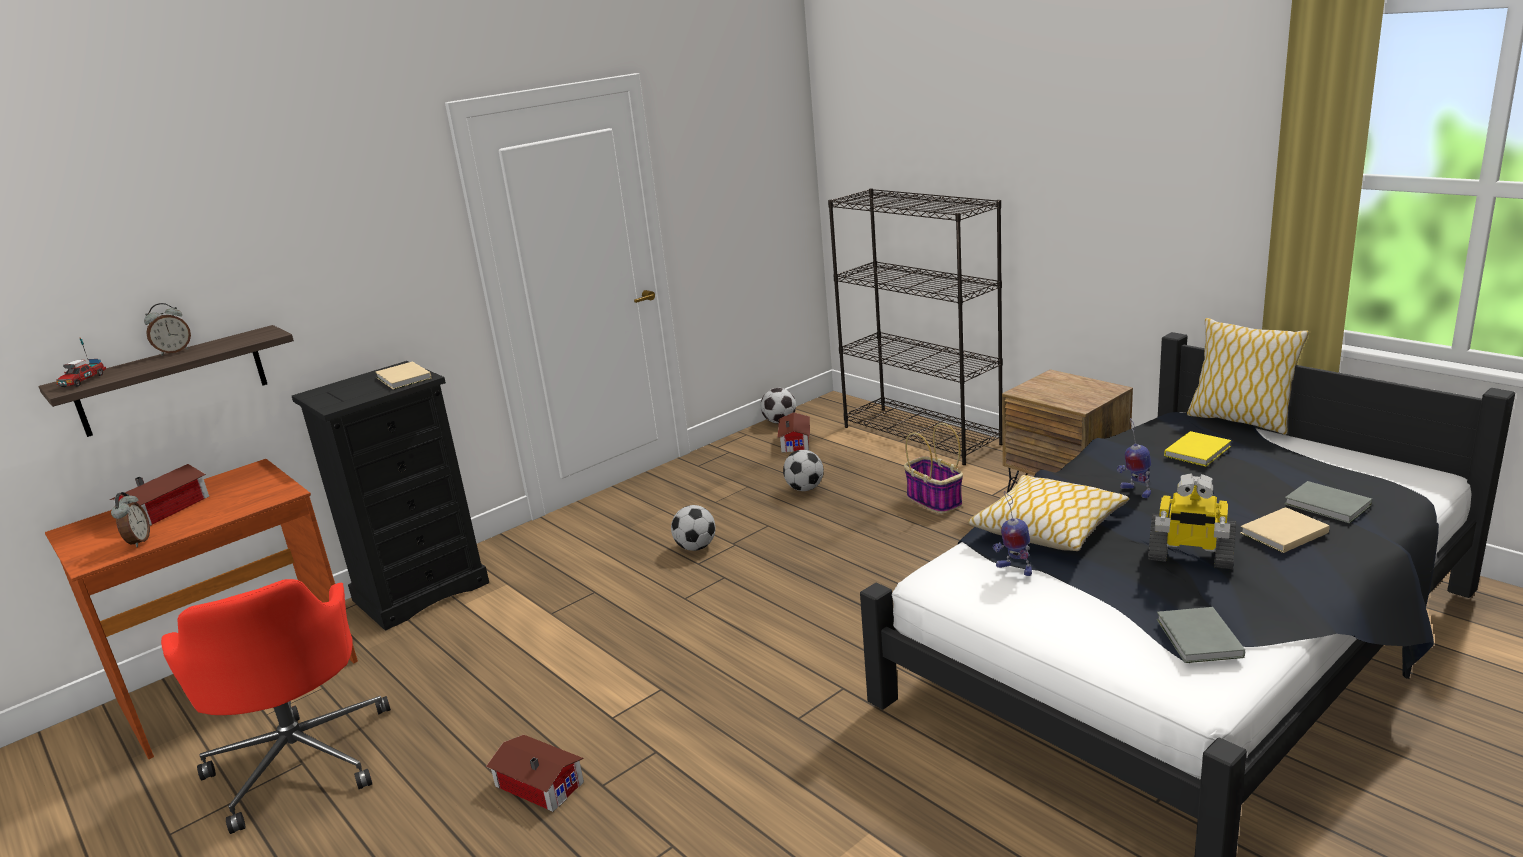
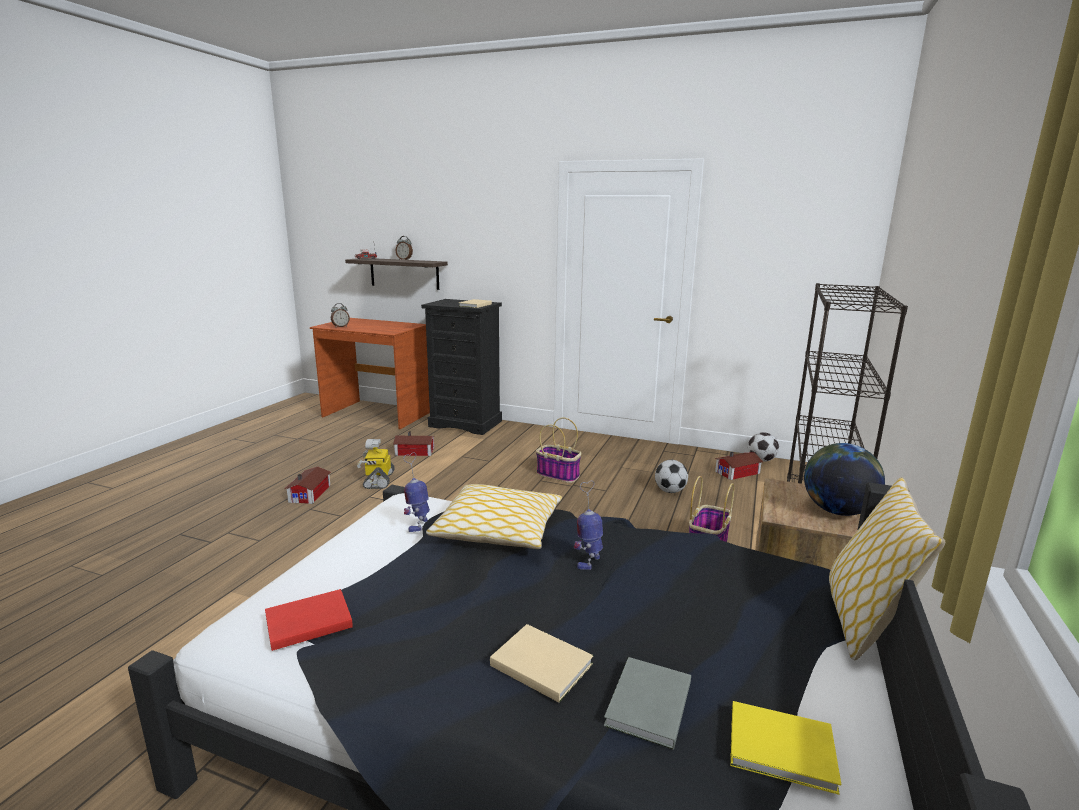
camera: 60 degrees right, 5 degrees down
toy house [110,464,209,526] -> toy house moved to [393,431,434,456]
red office chair [161,579,391,834] -> none
football [671,505,716,551] -> basket [536,418,582,483]
toy robot [1148,473,1236,569] -> toy robot moved to [357,439,395,489]
grey book [1157,607,1245,663] -> red book [265,589,353,651]
yellow book [1164,431,1231,466] -> yellow book moved to [730,701,841,795]
none -> globe [804,443,885,516]

